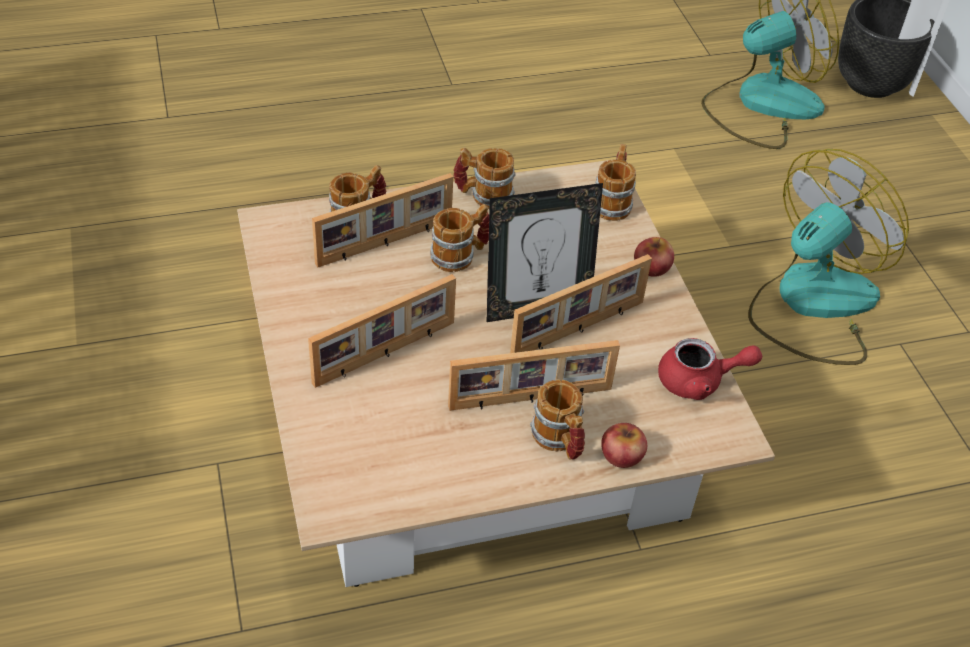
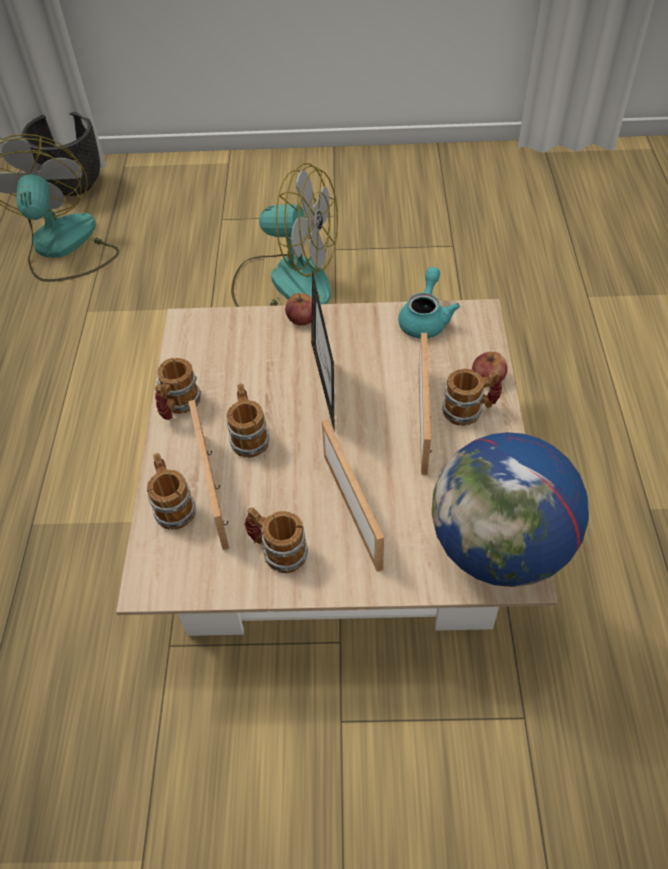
camera: 70 degrees left, 5 degrees up
picture frame [510,254,652,353] -> none
mug [596,144,636,221] -> mug moved to [244,507,308,573]
red teapot [658,338,762,400] -> turquoise teapot [398,267,460,339]
fan [748,149,909,365] -> fan turned 135 degrees clockwise [231,163,338,307]
none -> globe [432,432,589,587]

